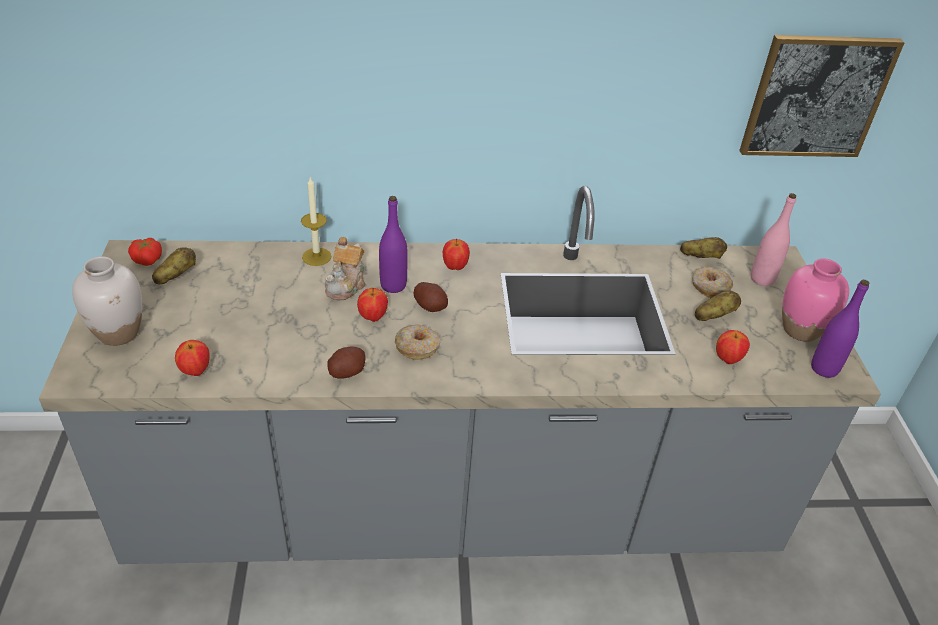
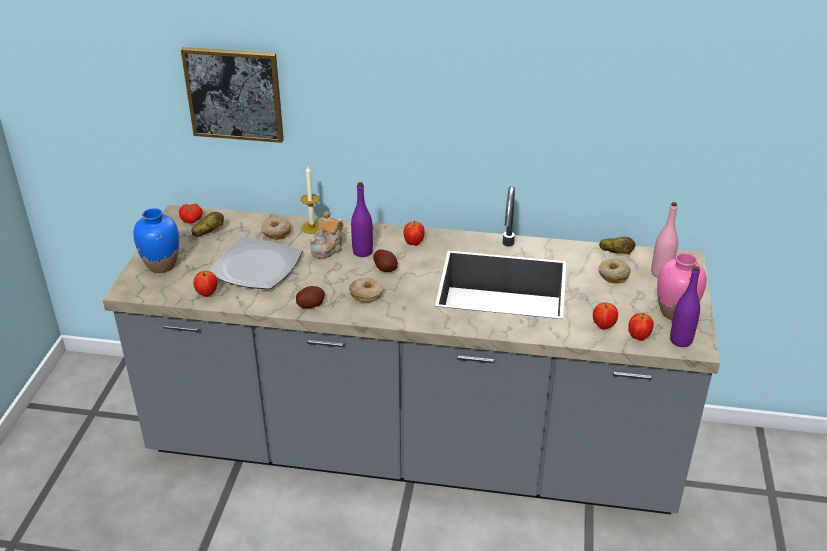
camera: 15 degrees right, 5 degrees down
white vase [72,256,142,346] -> blue vase [133,208,179,273]
apple [357,288,388,322] -> apple moved to [628,313,654,341]
potato [695,290,741,321] -> none
picture [739,35,905,157] -> picture moved to [181,47,284,143]
none -> plate [209,236,303,289]
none -> donut [261,218,291,240]

